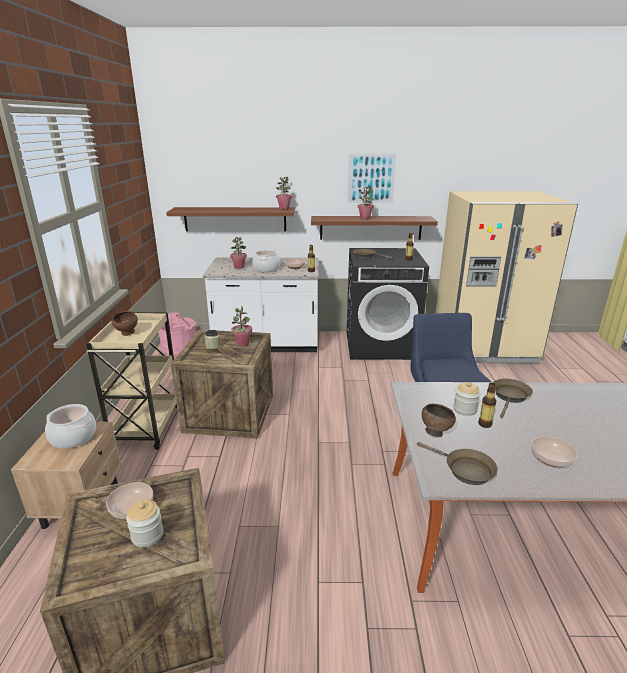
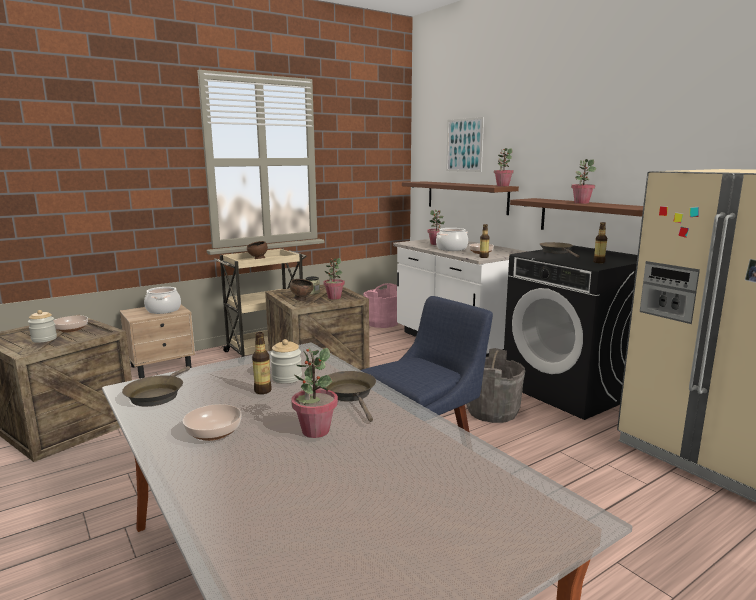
camera: 55 degrees right, 10 degrees down
picture [347,154,396,203] -> picture moved to [446,117,484,172]
brown bowl [422,404,456,437] -> brown bowl moved to [290,279,313,301]
brown frying pan [493,379,533,418] -> brown frying pan turned 105 degrees counterclockwise [325,371,376,422]
none -> potted plant [291,348,338,438]
none -> grey bucket [466,348,525,423]

